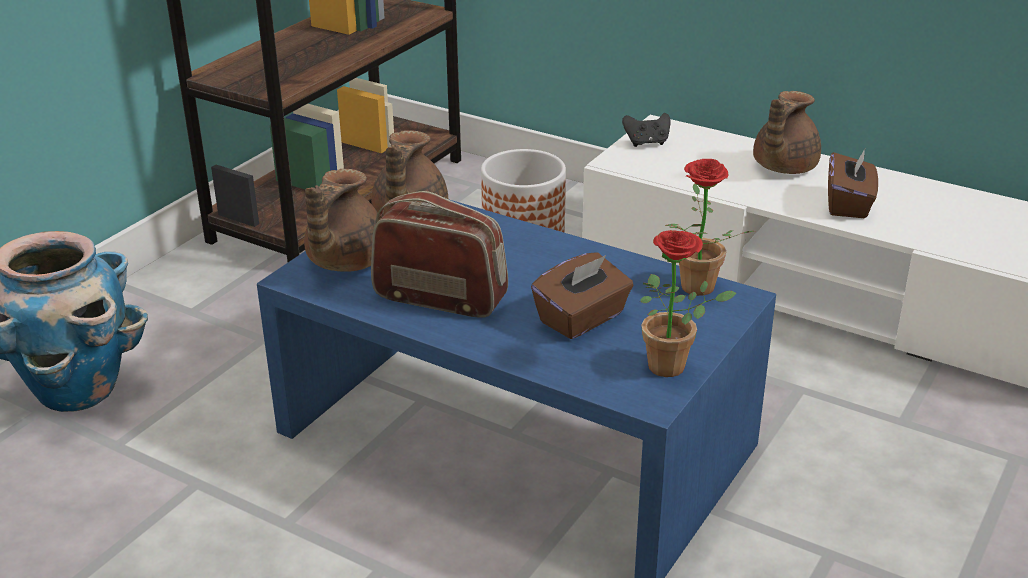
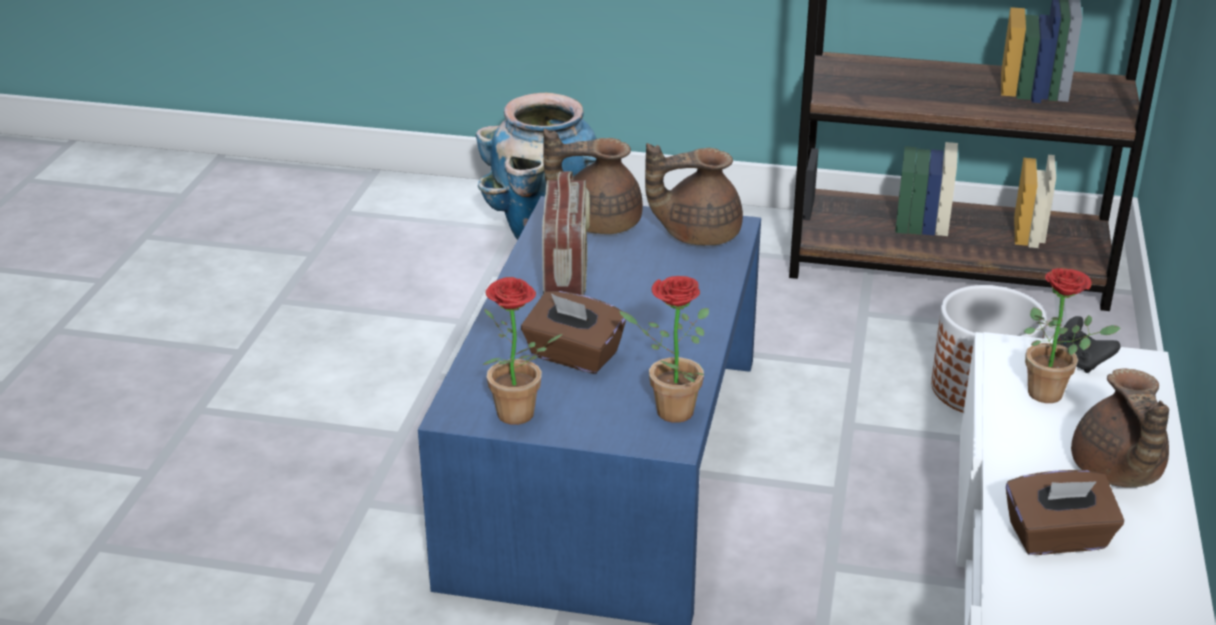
camera: 70 degrees right, 0 degrees up
brown teapot [753,91,821,174] -> brown teapot turned 105 degrees counterclockwise [1071,369,1169,487]
none -> potted plant [1024,268,1121,403]

